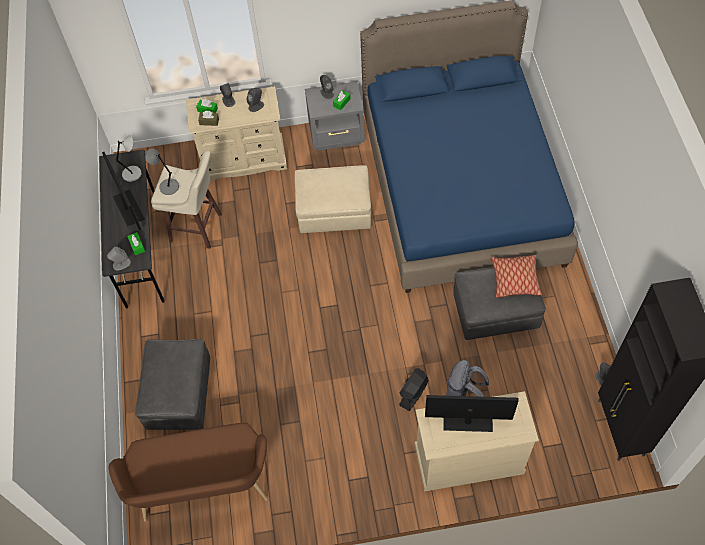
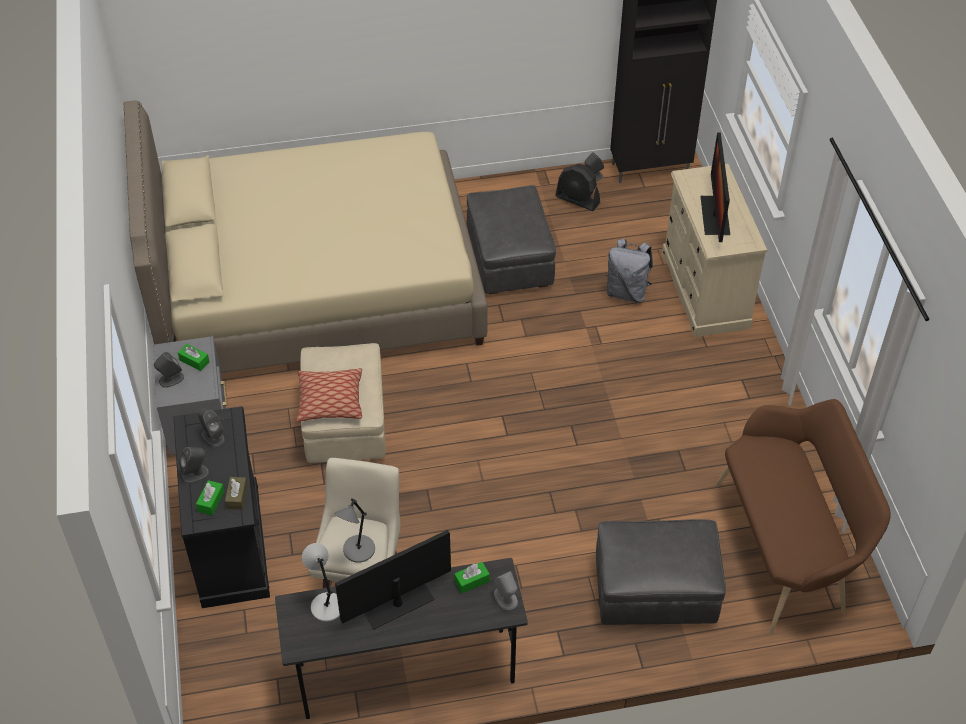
camera: 95 degrees left, 10 degrees down
beige dresser [186,86,287,181] -> black dresser [173,406,270,608]
blue bed [360,0,578,293] -> beige bed [124,100,488,373]
black fan [399,368,429,411] -> black fan moved to [555,164,600,211]
pillow [490,255,542,298] -> pillow moved to [297,368,362,422]

